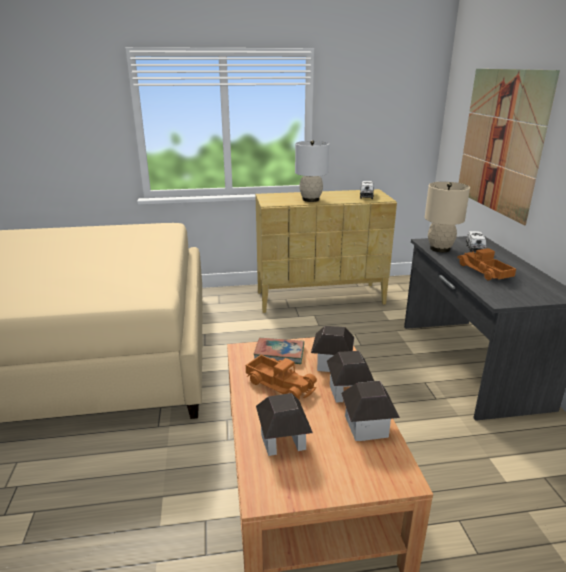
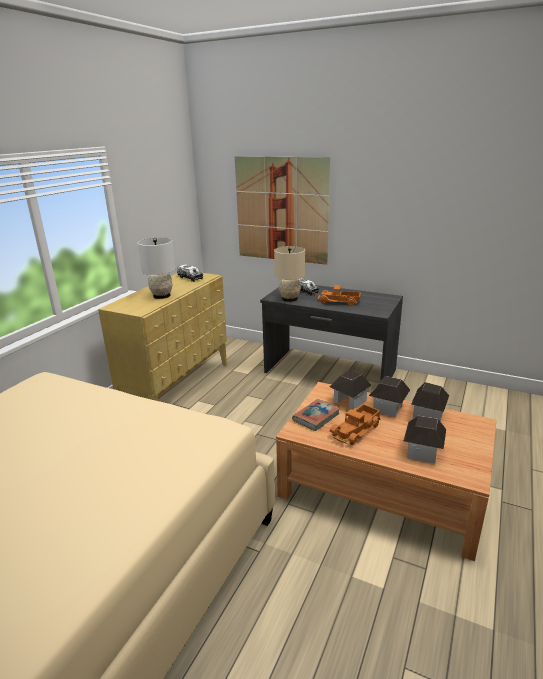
camera: 55 degrees left, 0 degrees up
toy truck [246,355,317,400] -> toy truck turned 150 degrees clockwise [330,404,381,445]

